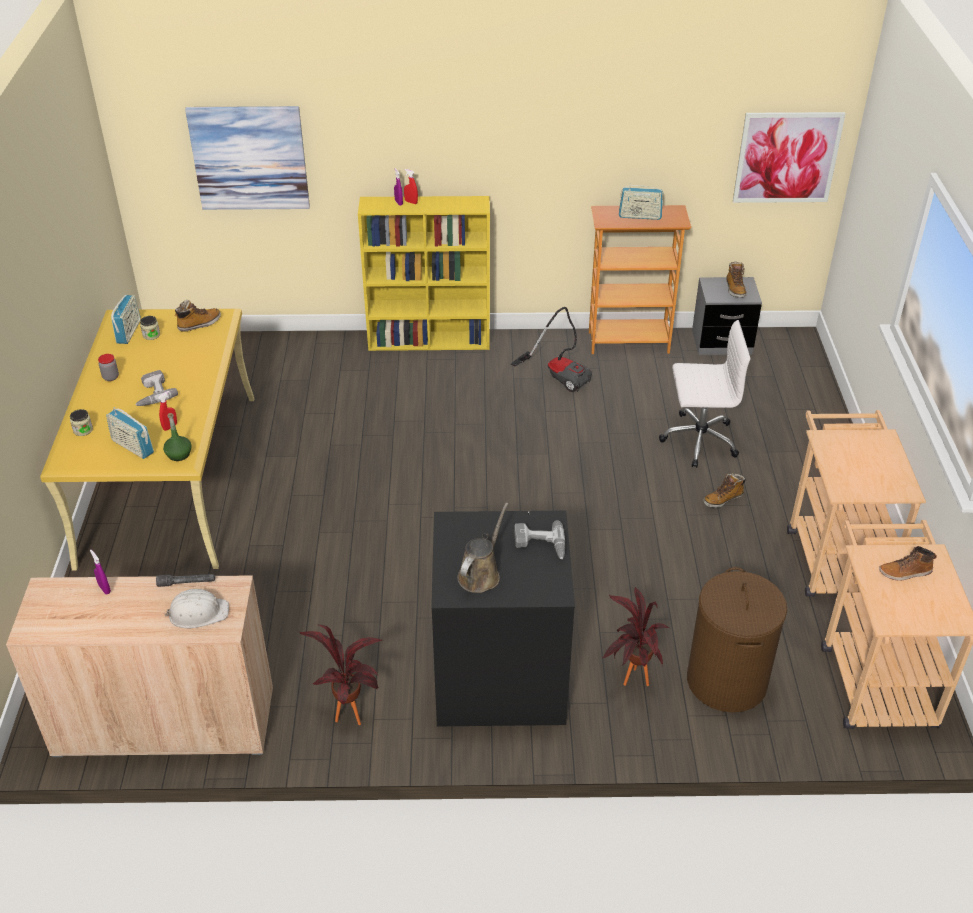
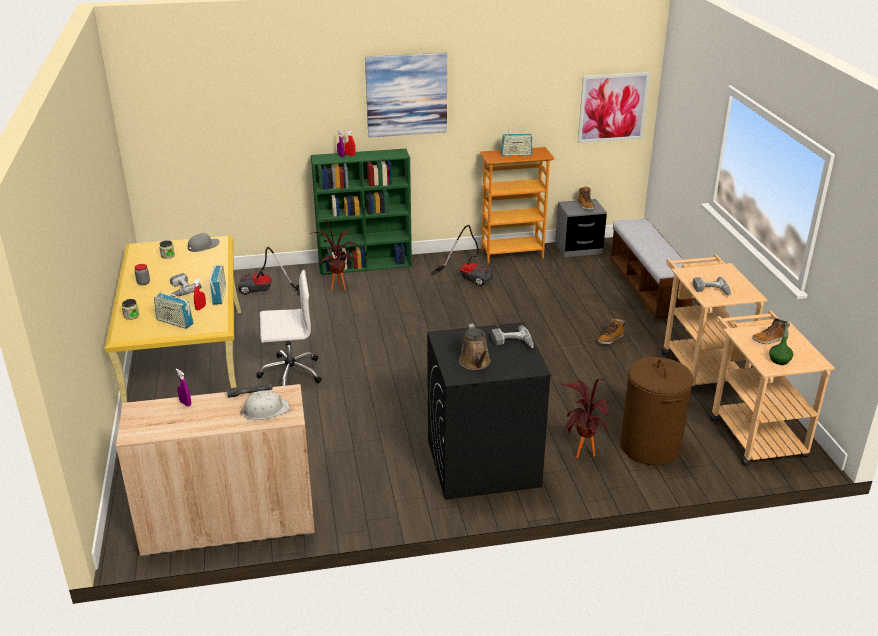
camera: 10 degrees left, 10 degrees down
radio [111,295,141,344] -> radio moved to [209,265,226,305]
green bottle [163,413,192,461] -> green bottle moved to [769,322,793,365]
boot [174,300,221,332] -> grey cap [188,233,220,252]
picture [185,106,310,210] -> picture moved to [365,53,447,138]
potted plant [300,624,383,725] -> potted plant moved to [309,219,357,290]
yellow bookcase [358,196,490,351] -> green bookcase [311,149,412,275]
brown watering can [457,503,508,593] -> brown watering can turned 150 degrees clockwise [459,323,490,370]
white office chair [659,320,751,468] -> white office chair moved to [256,270,321,386]
none -> vacuum cleaner [238,247,300,295]
none -> bench [610,219,693,319]
none -> power drill [693,277,731,296]

